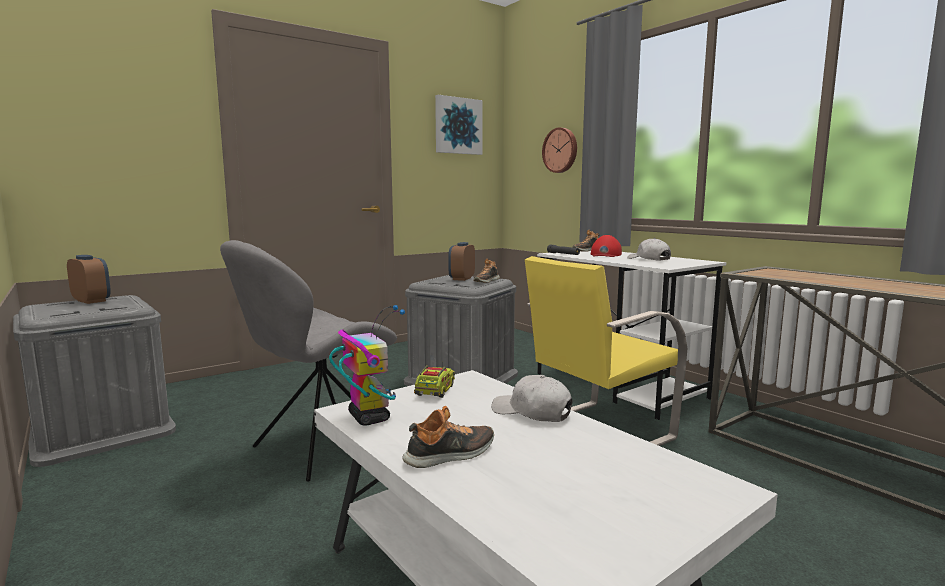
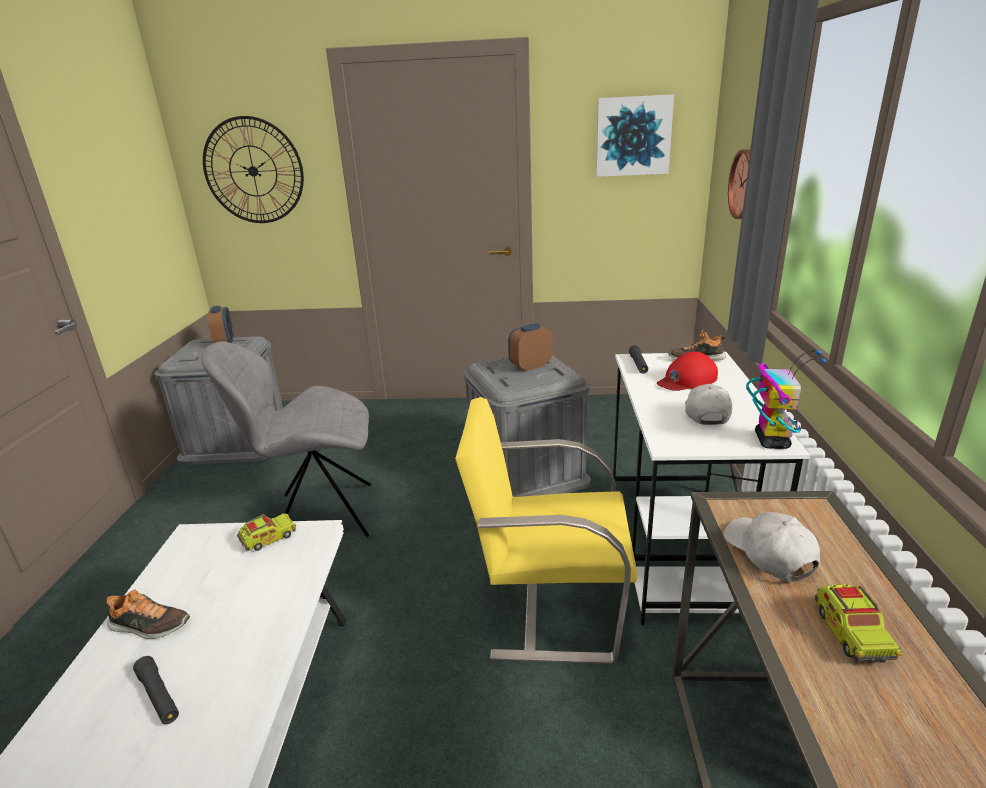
camera: 40 degrees right, 15 degrees up
toy robot [329,305,405,425] -> toy robot moved to [746,350,826,449]
shoe [473,259,500,283] -> none
white cap [491,375,573,422] -> white cap moved to [724,512,820,582]
none -> black flashlight [133,656,179,724]
none -> wall clock [203,116,304,223]
none -> toy truck [815,584,902,663]

